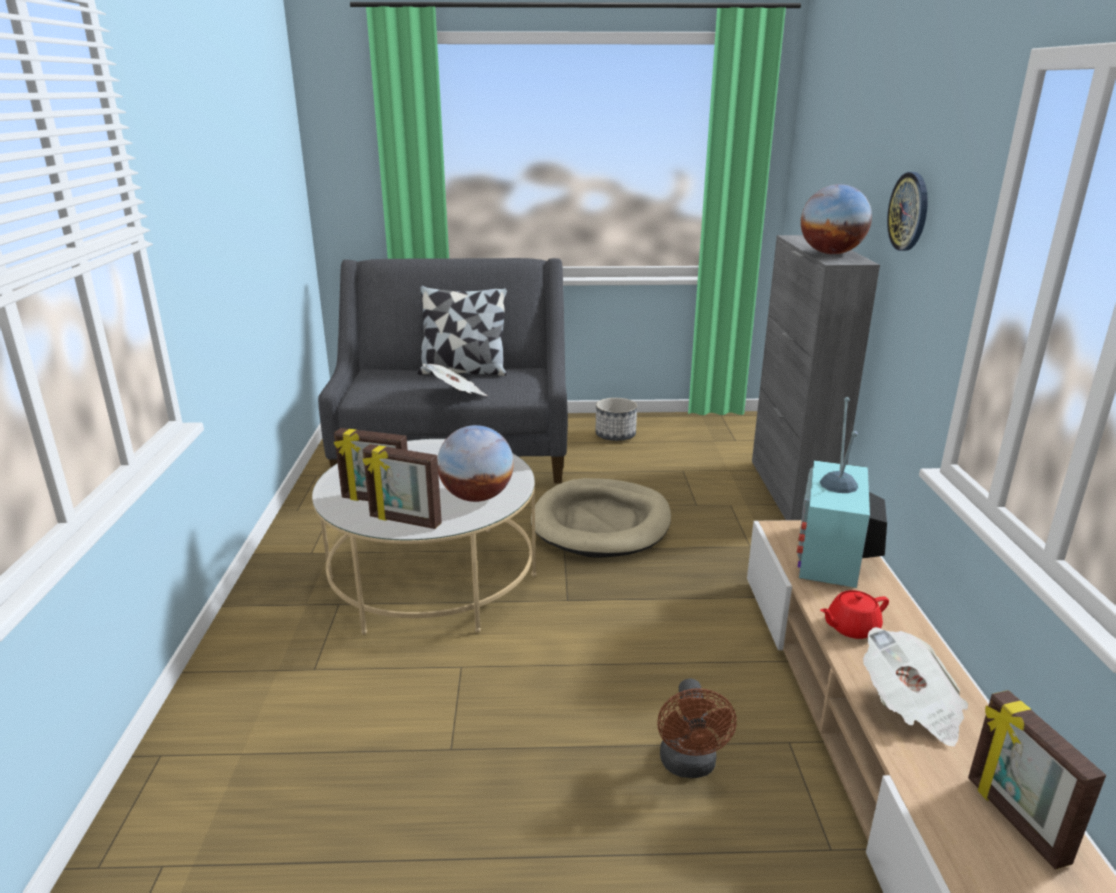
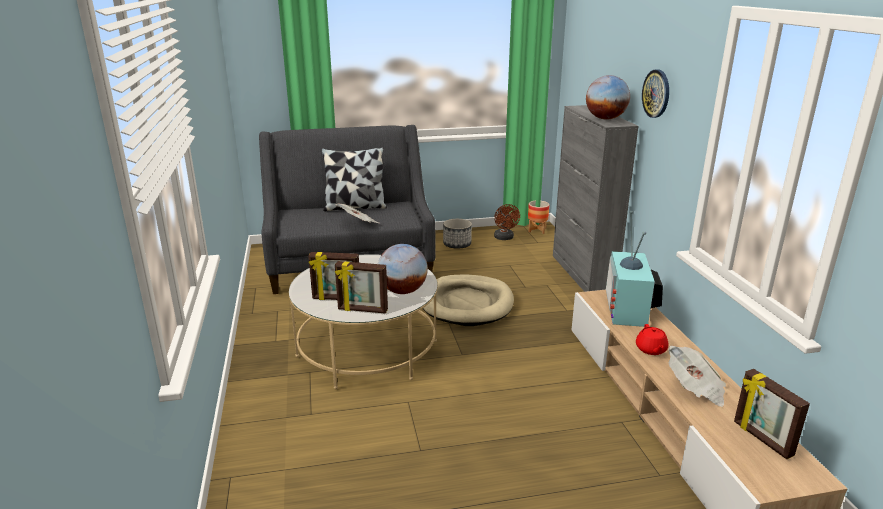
camera: 10 degrees left, 0 degrees up
brown fan [657,679,736,778] -> brown fan moved to [494,204,520,240]
red teapot [820,590,889,639] -> red teapot turned 60 degrees counterclockwise [636,324,668,355]
none -> planter [528,201,549,234]

